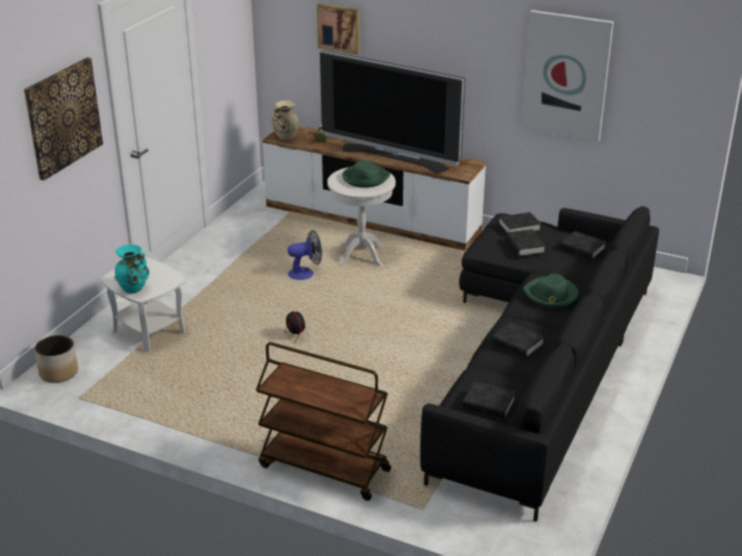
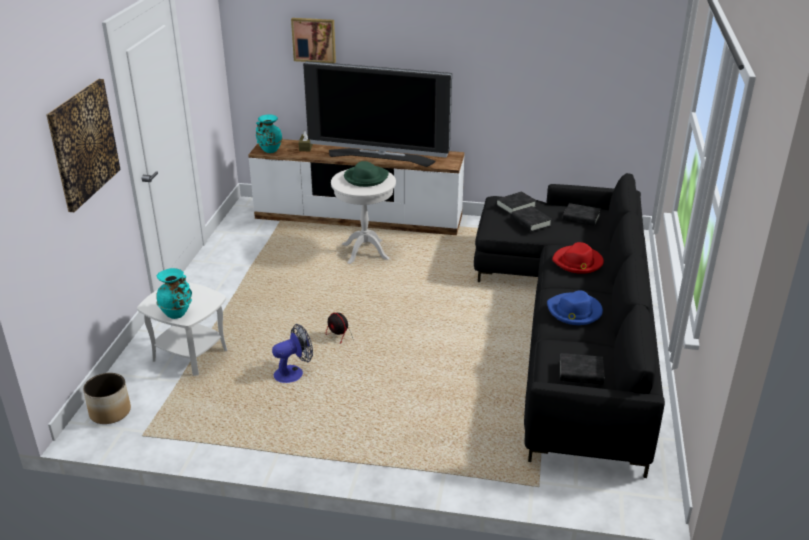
camera: 15 degrees left, 0 degrees up
brown cart [256,342,391,501] -> none
beige vase [271,100,299,141] -> turquoise vase [256,115,283,153]
fan [288,230,322,280] -> fan moved to [272,324,313,383]
black book [492,322,544,358] -> blue hat [547,290,603,325]
picture [521,10,614,142] -> none
green hat [523,274,579,308] -> red hat [552,242,604,274]

